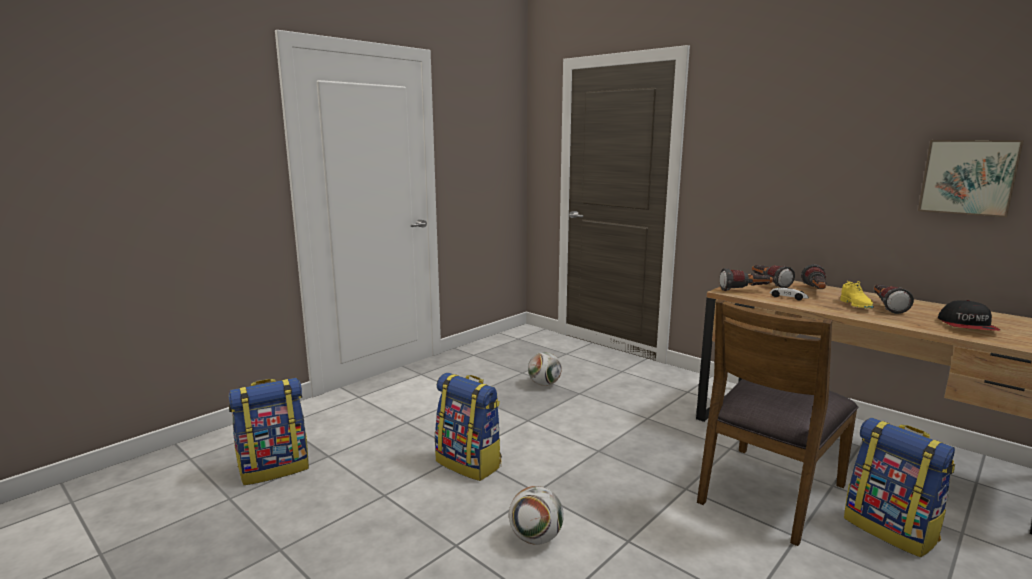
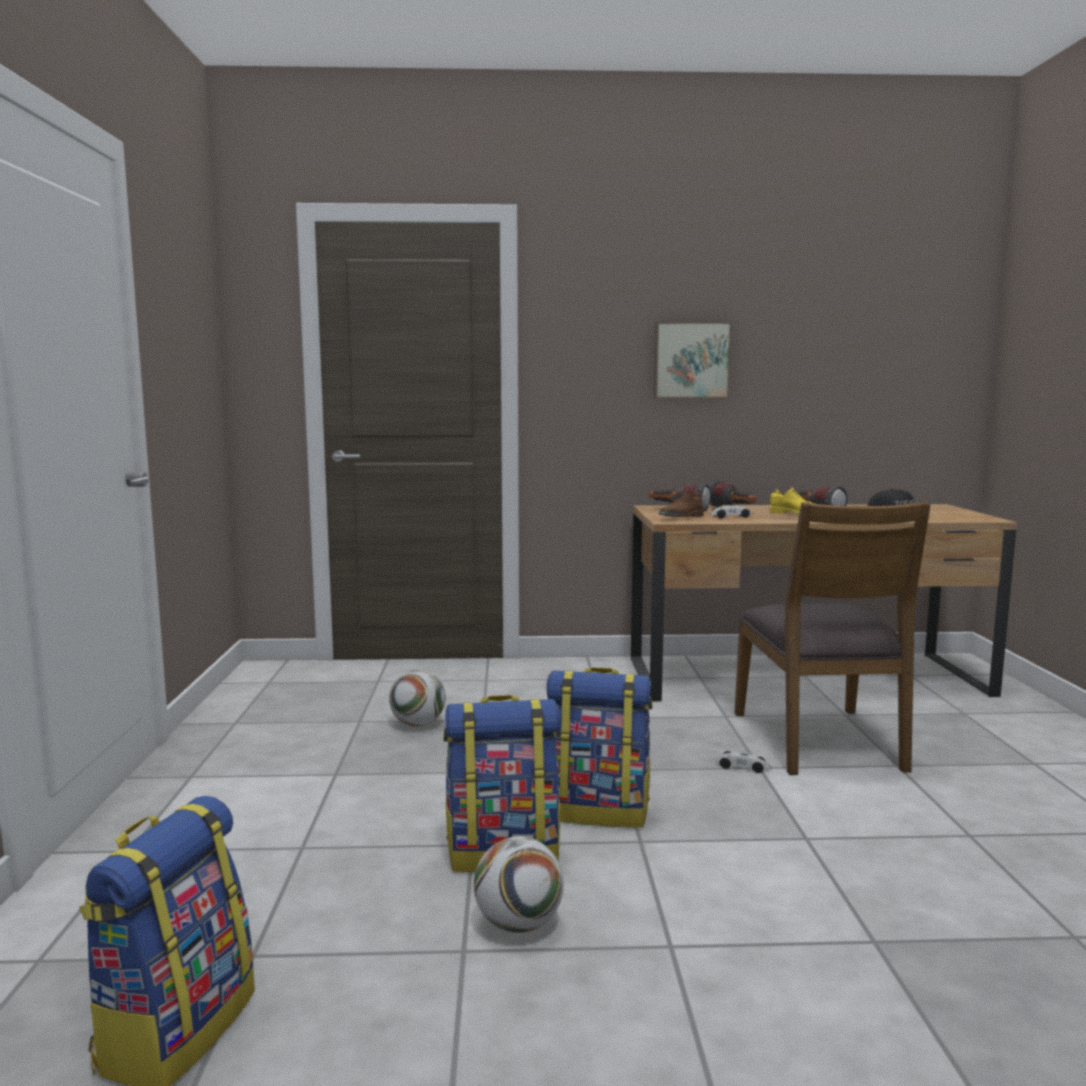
camera: 45 degrees left, 5 degrees down
football [509,486,564,545] -> football moved to [474,836,564,933]
flashlight [720,268,773,291] -> brown shoe [659,490,704,517]
backpack [844,418,955,558] -> backpack moved to [547,667,653,827]
picture [918,140,1024,217] -> picture moved to [654,322,732,398]
none -> toy car [716,751,771,773]

